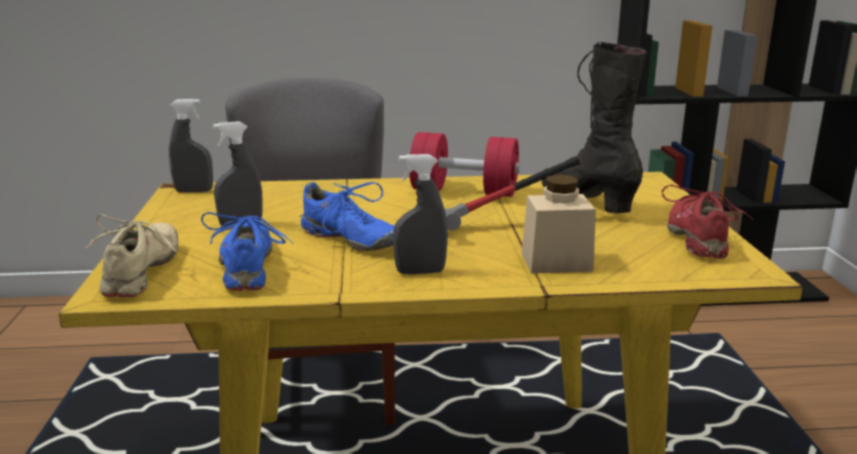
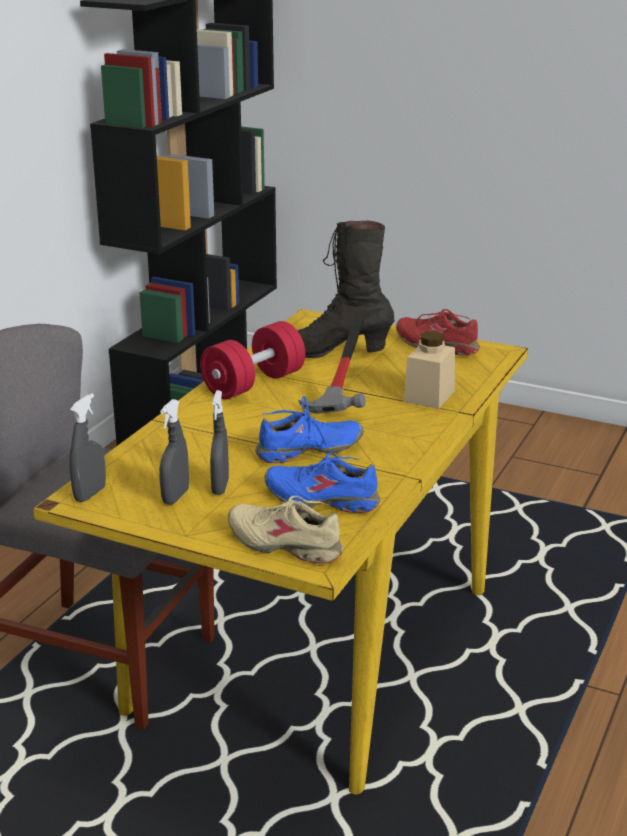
camera: 60 degrees left, 5 degrees up
grey spray bottle [393,154,448,275] -> grey spray bottle moved to [159,399,189,505]

